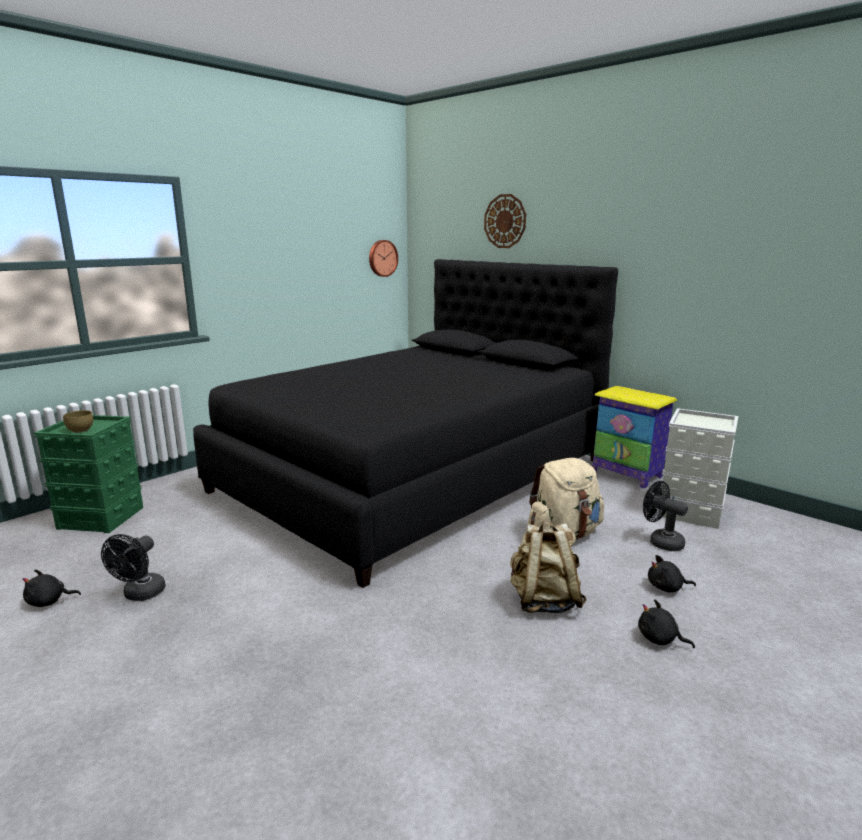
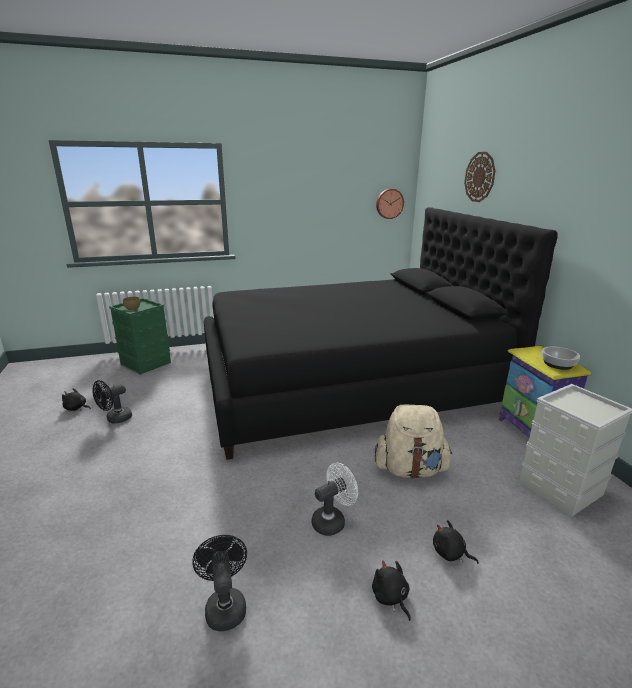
camera: 30 degrees right, 5 degrees up
beige backpack [510,521,587,613] -> white fan [312,463,358,536]
black fan [643,481,688,551] -> black fan moved to [192,535,247,631]
none -> bowl [542,346,580,370]

